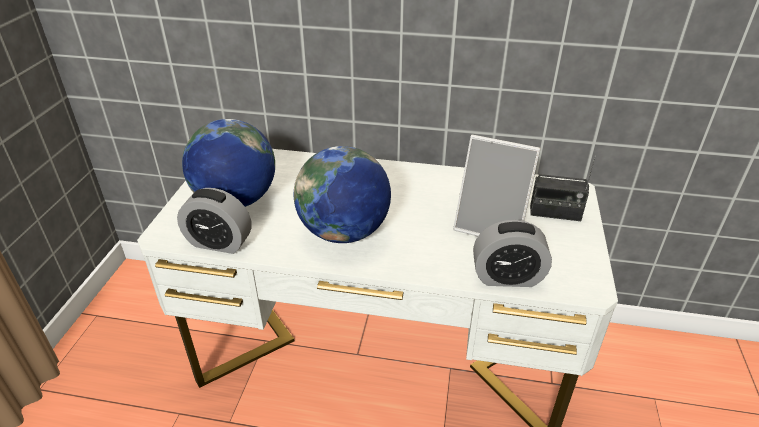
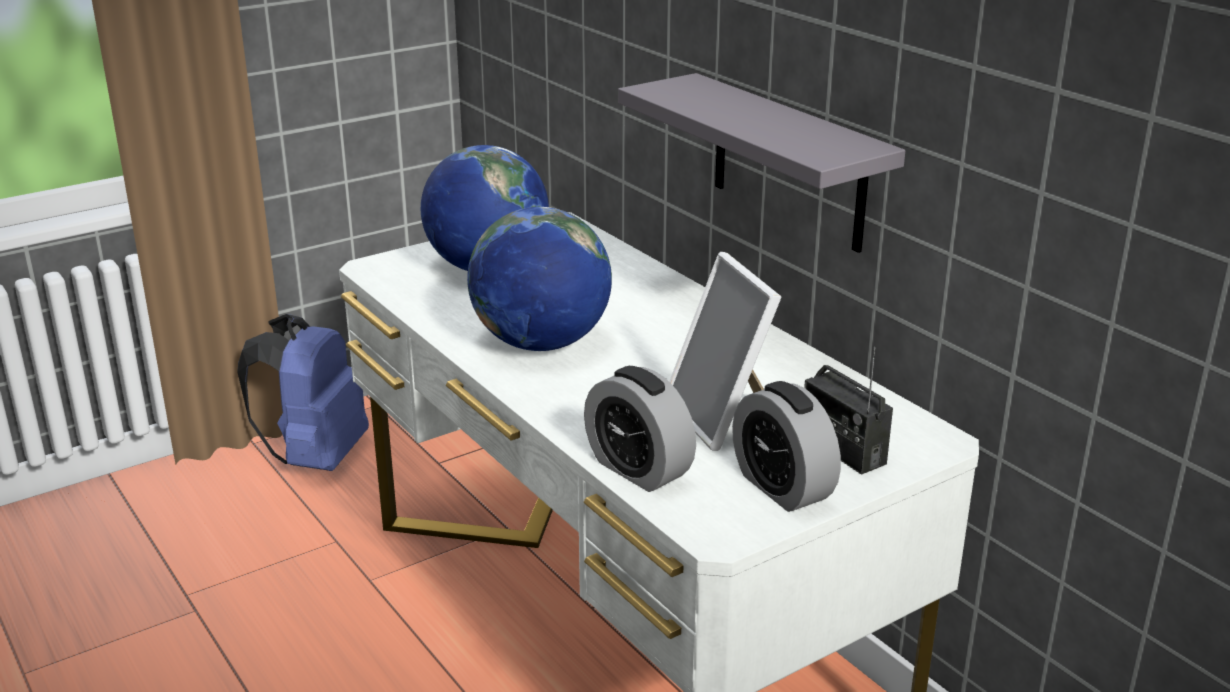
camera: 45 degrees right, 10 degrees down
alarm clock [177,188,252,254] -> alarm clock moved to [732,381,841,512]
none -> blue backpack [237,314,369,471]
none -> grey shelf [618,73,905,253]

